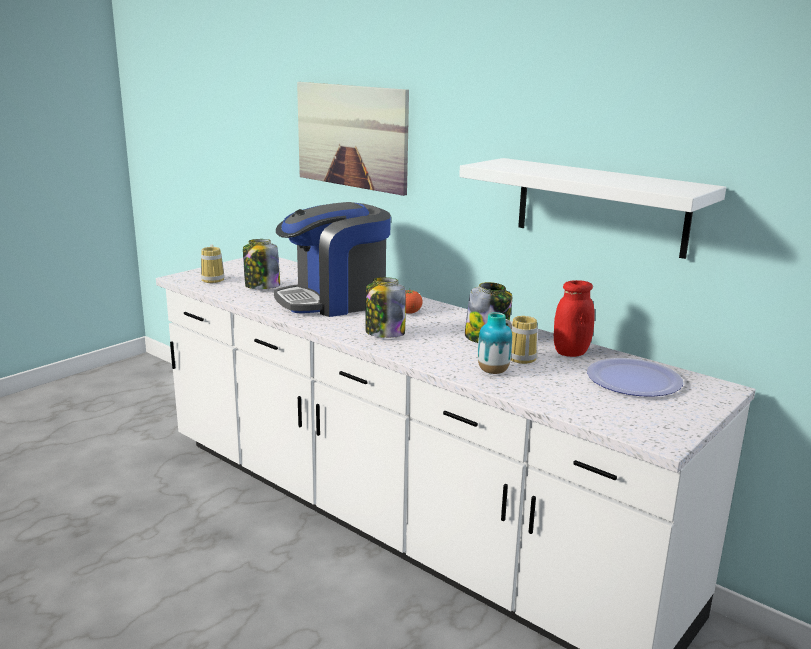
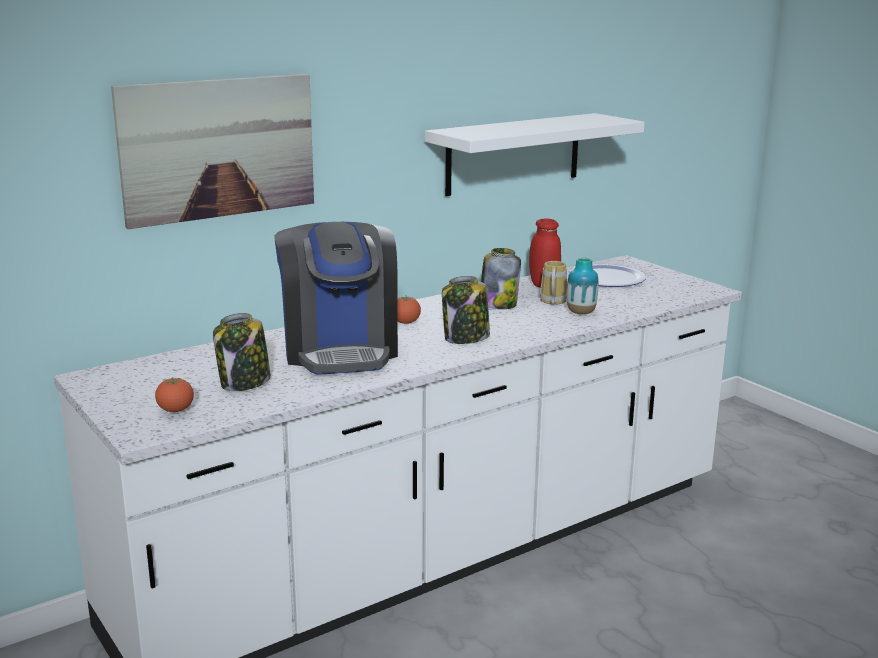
camera: 75 degrees left, 0 degrees up
mug [201,244,225,283] -> tomato [155,377,194,412]

